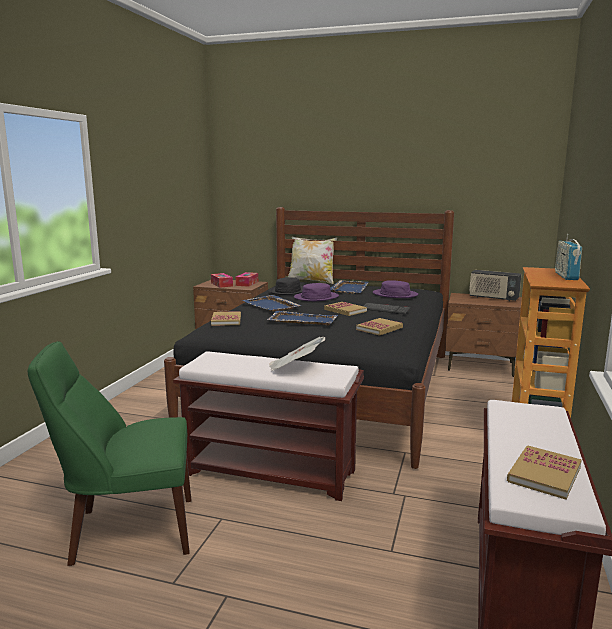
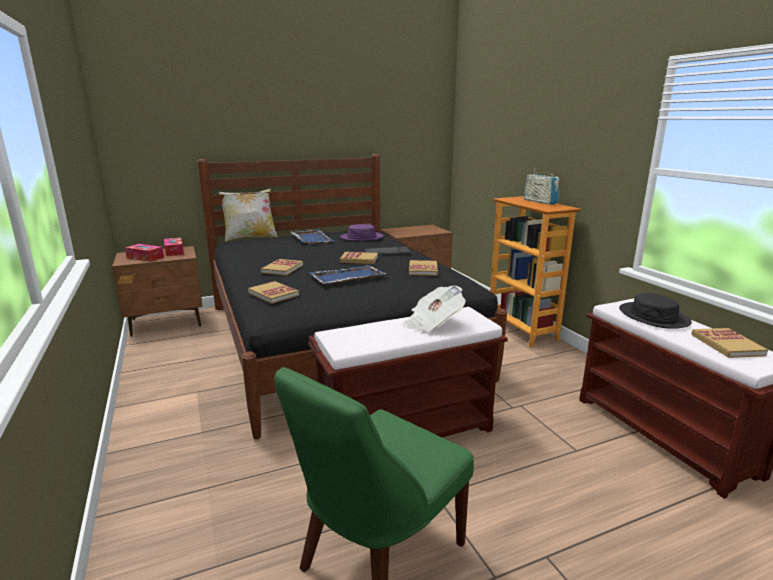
camera: 40 degrees left, 5 degrees up
blue tray [242,295,301,311] -> book [261,259,303,276]
black hat [268,277,303,295] -> black hat moved to [619,293,692,329]
purple hat [294,283,339,301] -> none
radio [470,270,521,301] -> none

